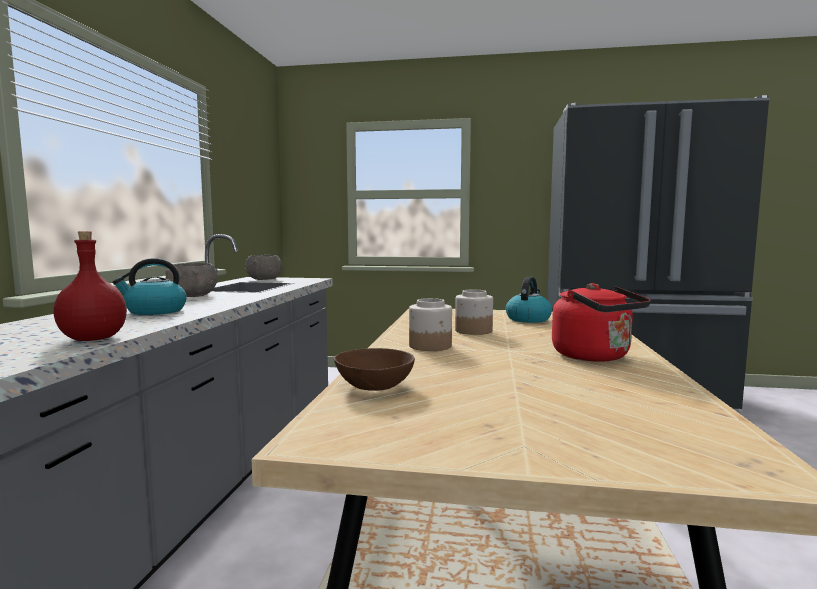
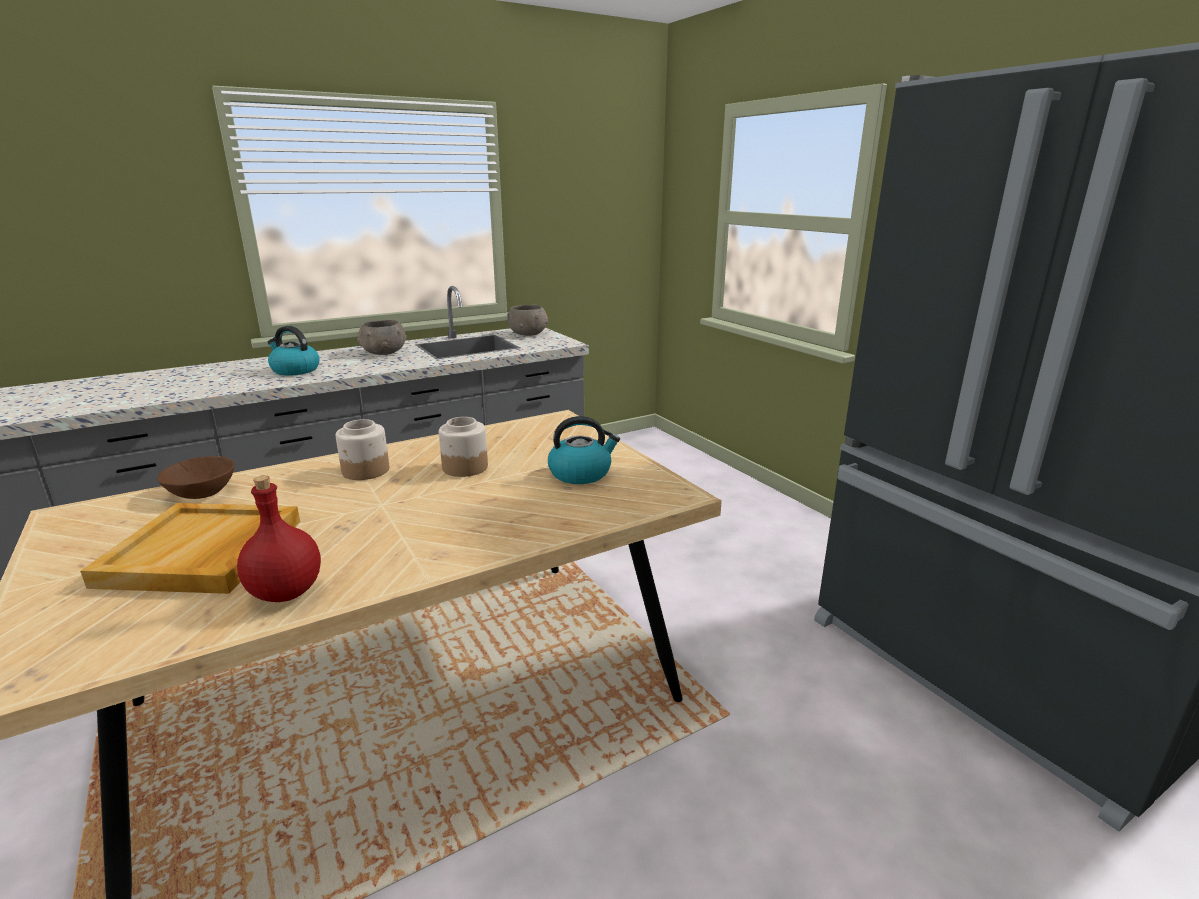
camera: 50 degrees right, 15 degrees up
red bottle [54,231,127,341] -> red bottle moved to [237,475,321,602]
red kettle [552,283,651,362] -> none
none -> beige tray [80,503,300,594]

